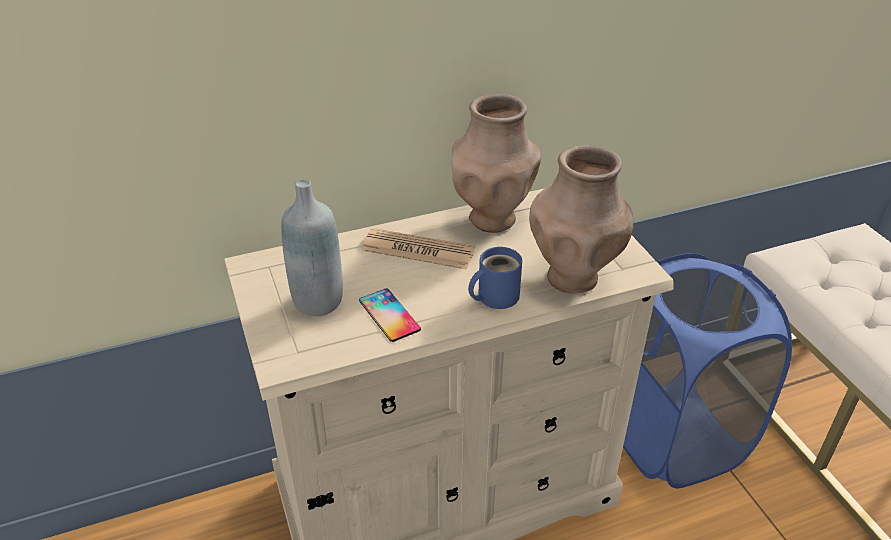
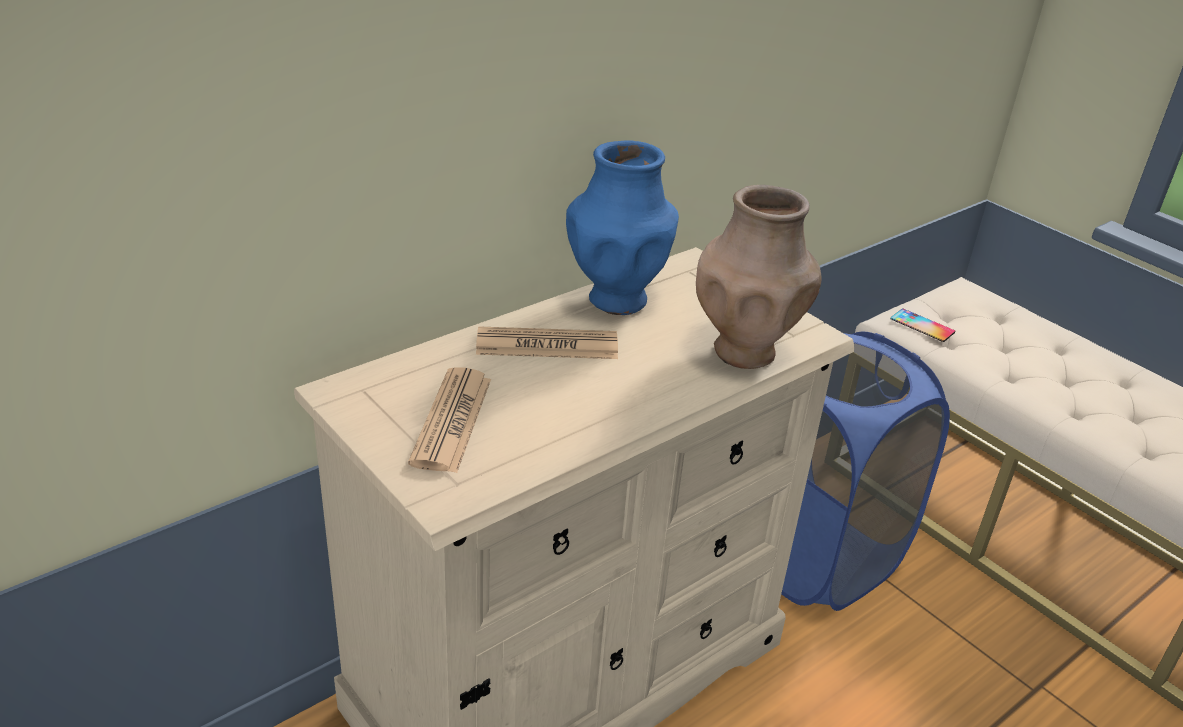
camera: 20 degrees left, 5 degrees down
grey bottle [281,179,343,316] -> newspaper [408,368,491,473]
phone [359,288,421,342] -> phone moved to [891,308,955,342]
brown vase [451,94,541,233] -> blue vase [566,140,679,315]
blue mug [468,247,522,309] -> none

